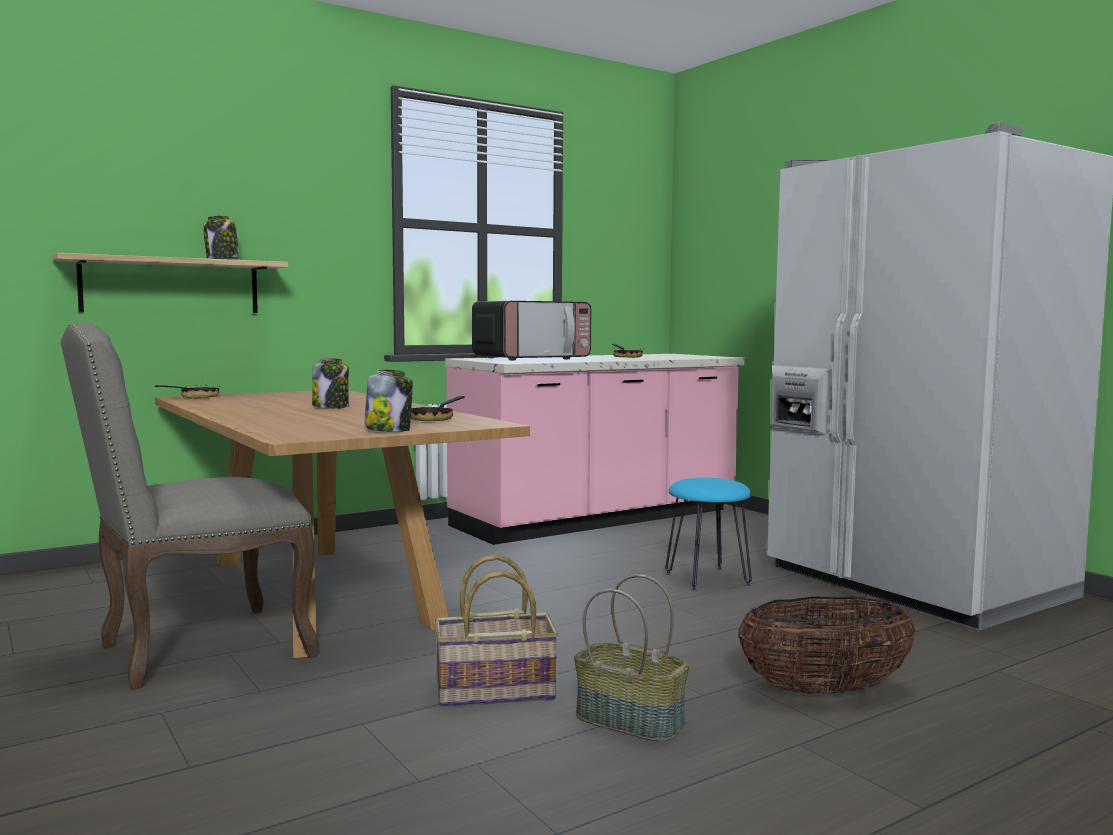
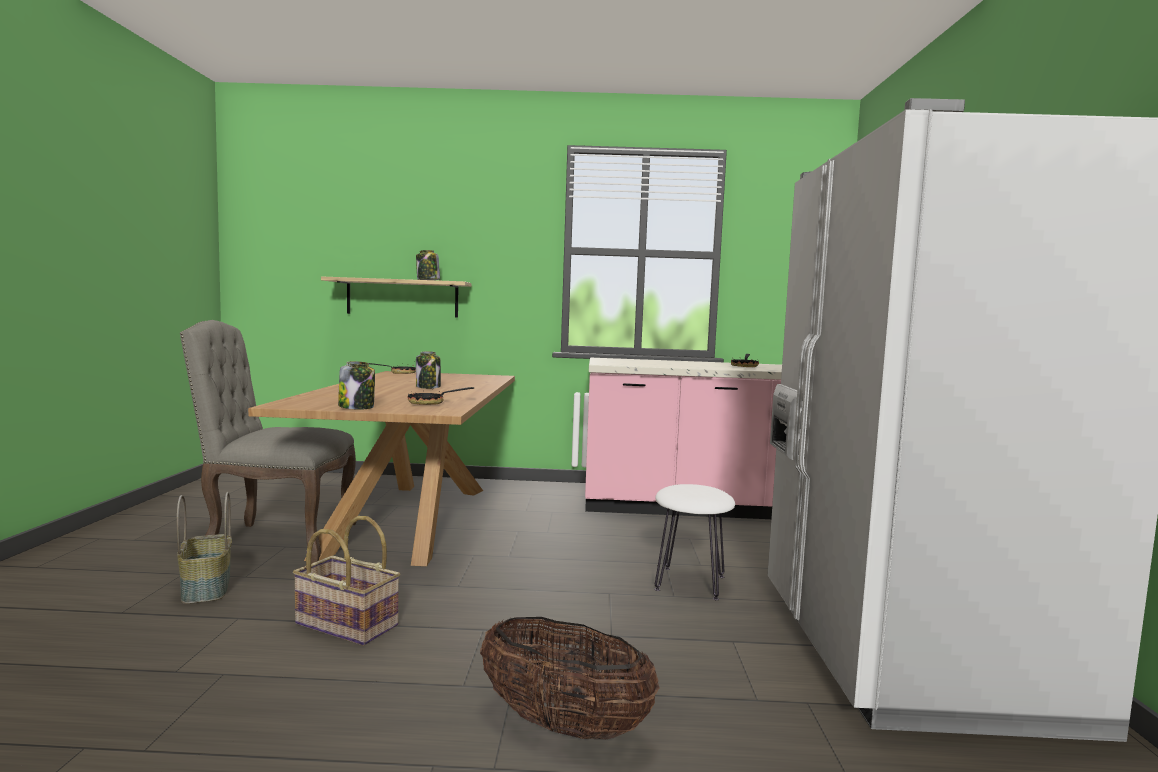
camera: 35 degrees right, 0 degrees up
microwave [472,301,591,360] -> none
basket [574,574,689,742] -> basket moved to [177,492,232,604]
turquoise stool [665,478,752,591] -> white stool [654,484,735,600]

